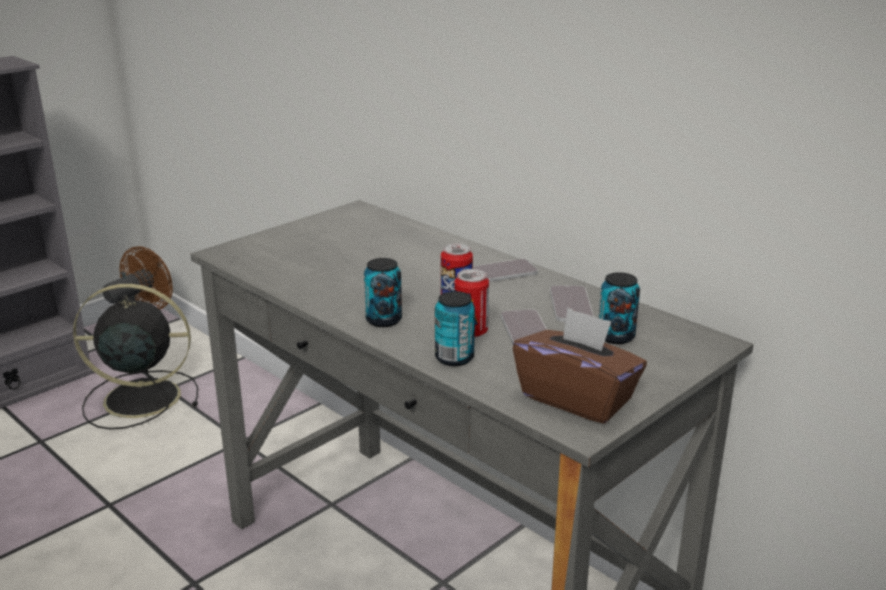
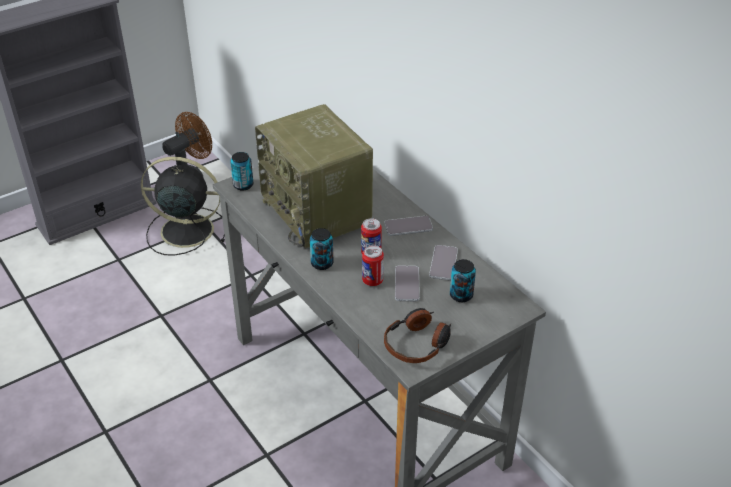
camera: 10 degrees right, 15 degrees up
can [435,291,475,366] -> can moved to [230,152,253,191]
brown tissue box [513,307,647,424] -> headphones [384,308,451,363]
none -> radio [255,104,373,249]

